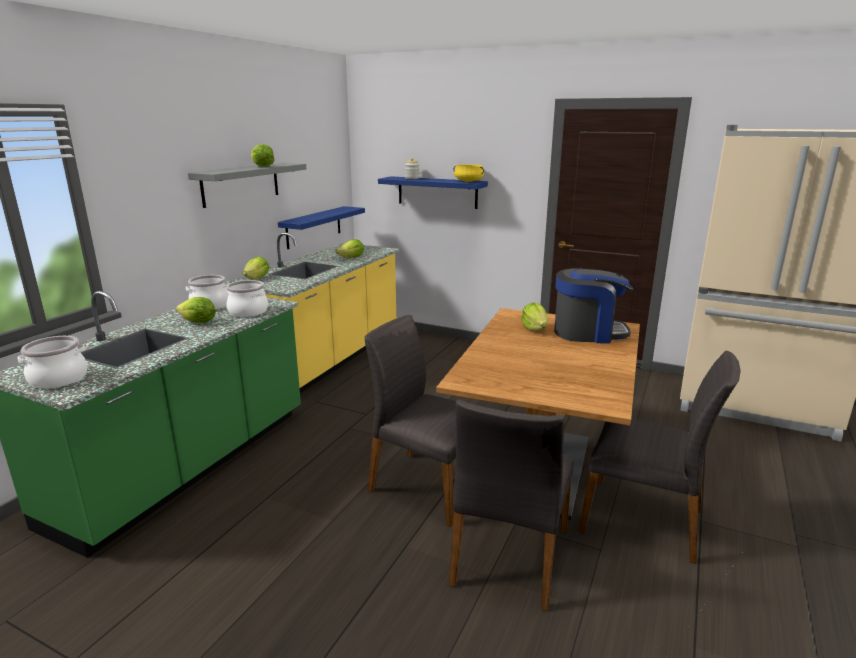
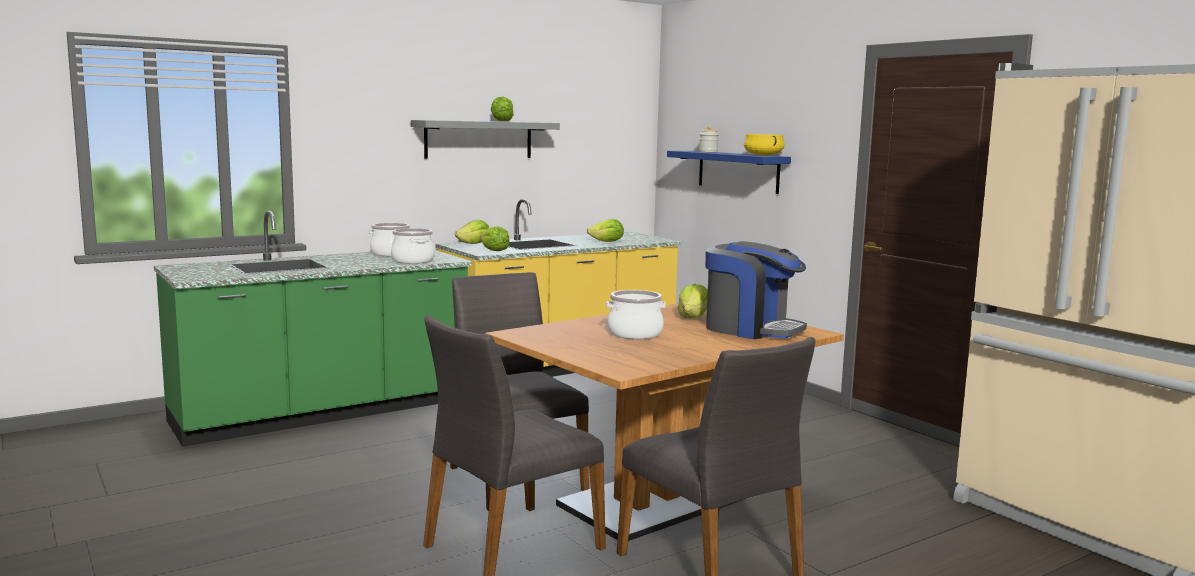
camera: 30 degrees right, 10 degrees down
cooking pot [18,336,87,389] -> cooking pot moved to [606,290,666,339]
lettuce [176,297,216,323] -> lettuce moved to [480,226,510,251]
blue shelf [278,206,365,249] -> none

